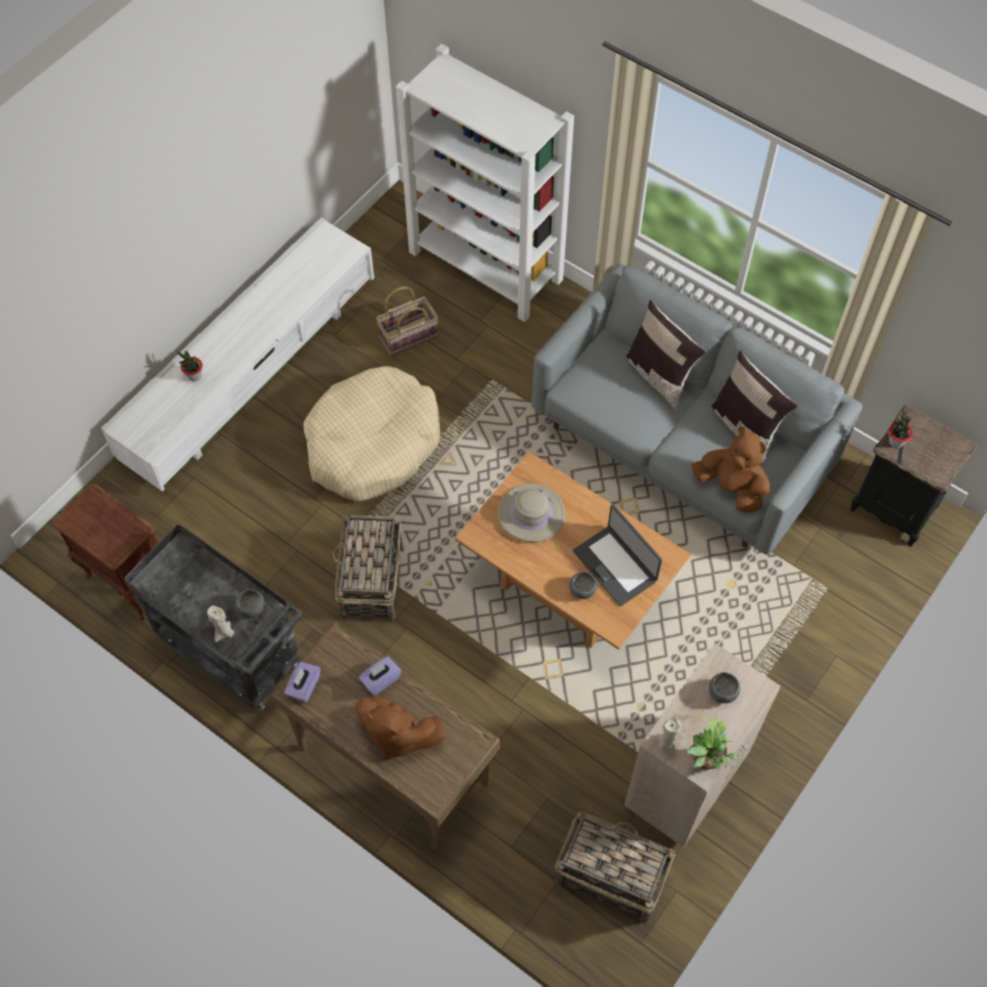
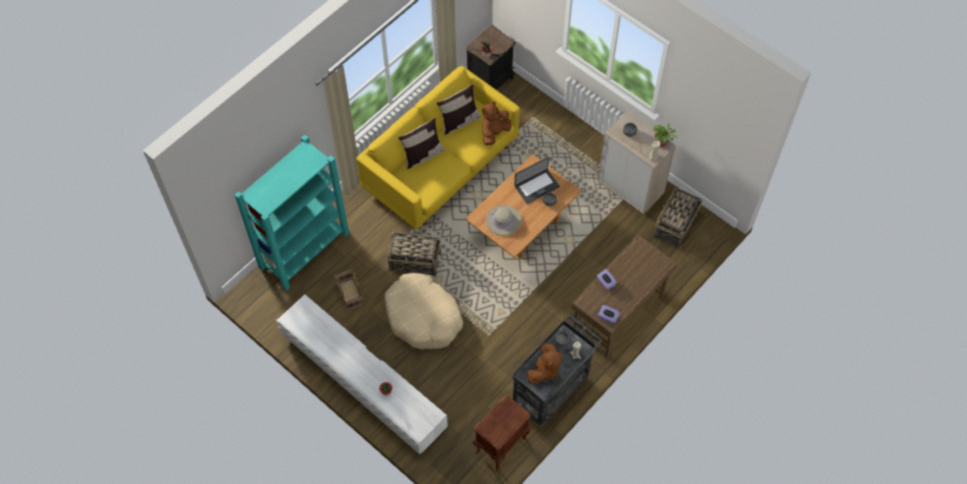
camera: 85 degrees left, 0 degrees up
basket [332,513,402,622] -> basket moved to [387,231,441,277]
brown plush toy [356,698,446,760] -> brown plush toy moved to [527,343,562,384]
white bookcase [396,44,574,322] -> turquoise bookcase [235,135,349,291]
grey sofa [531,264,862,555] -> yellow sofa [356,66,520,229]

